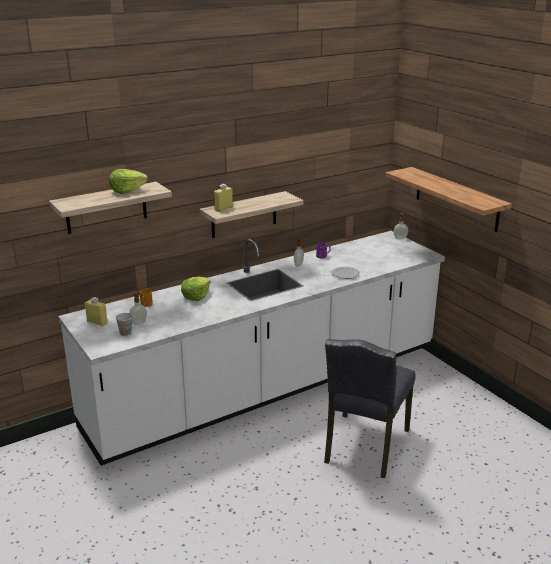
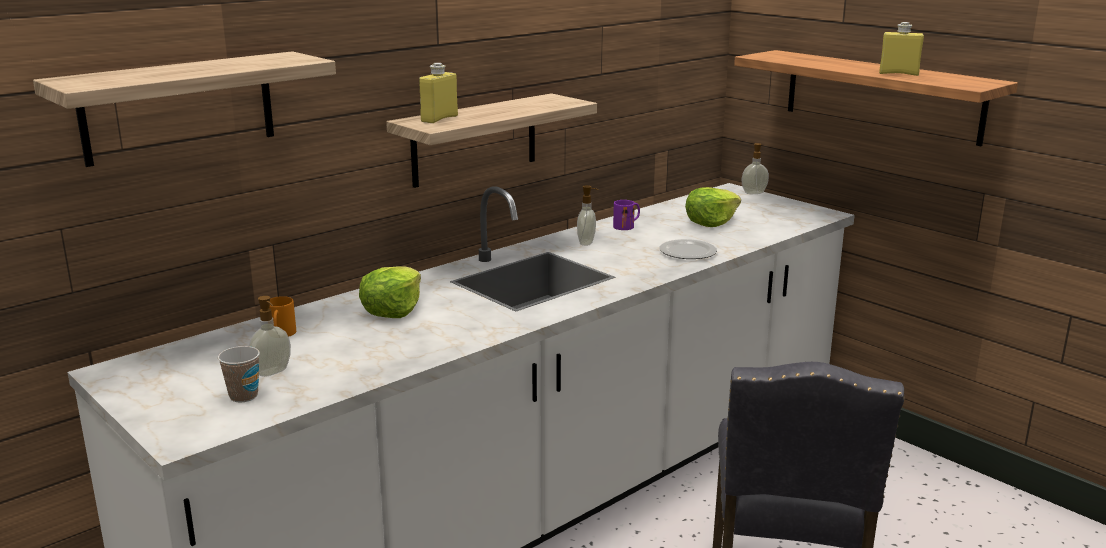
camera: 10 degrees left, 5 degrees down
yellow bottle [85,297,108,326] -> yellow bottle moved to [879,22,924,76]
lettuce [109,169,148,194] -> lettuce moved to [685,187,741,227]

